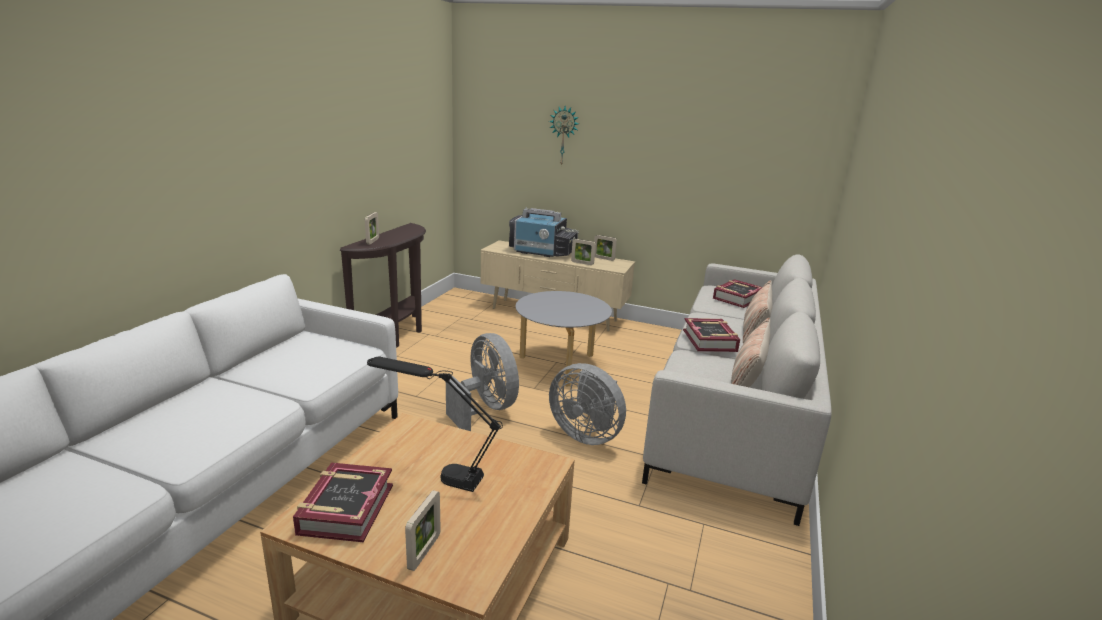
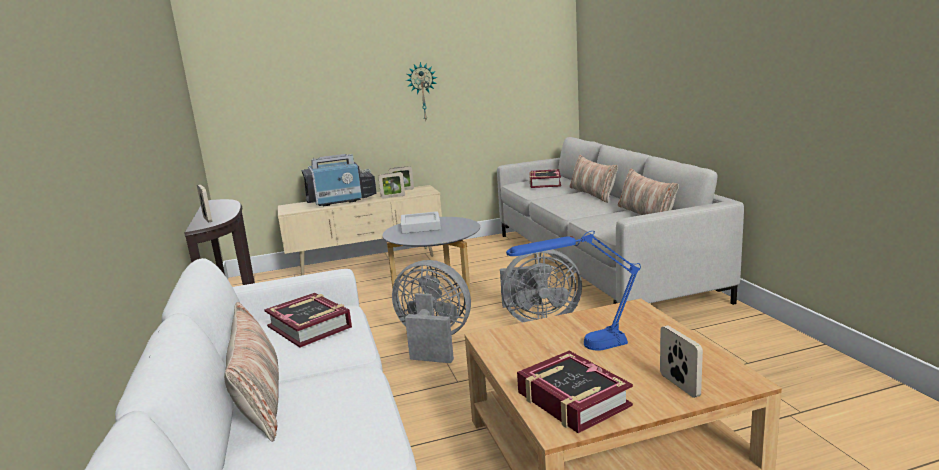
camera: 35 degrees left, 5 degrees down
black table lamp [367,357,503,492] -> blue table lamp [506,231,641,351]
wall clock [549,106,579,166] -> wall clock moved to [406,62,437,120]
book [683,318,740,352] -> book moved to [264,293,352,348]
none -> pillow [224,302,279,442]
none -> grey tray [401,211,441,234]

